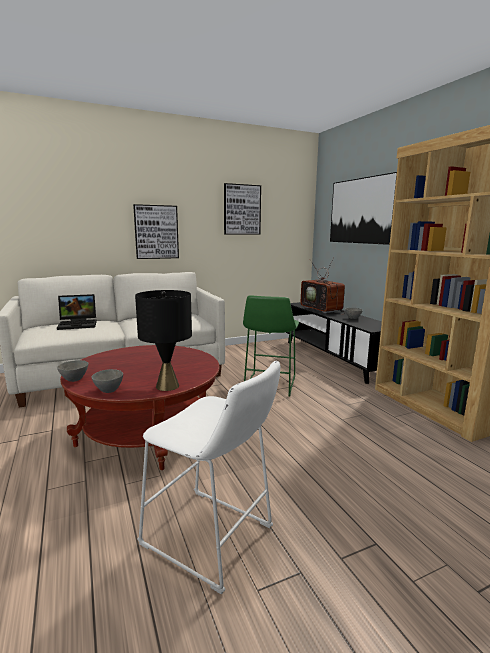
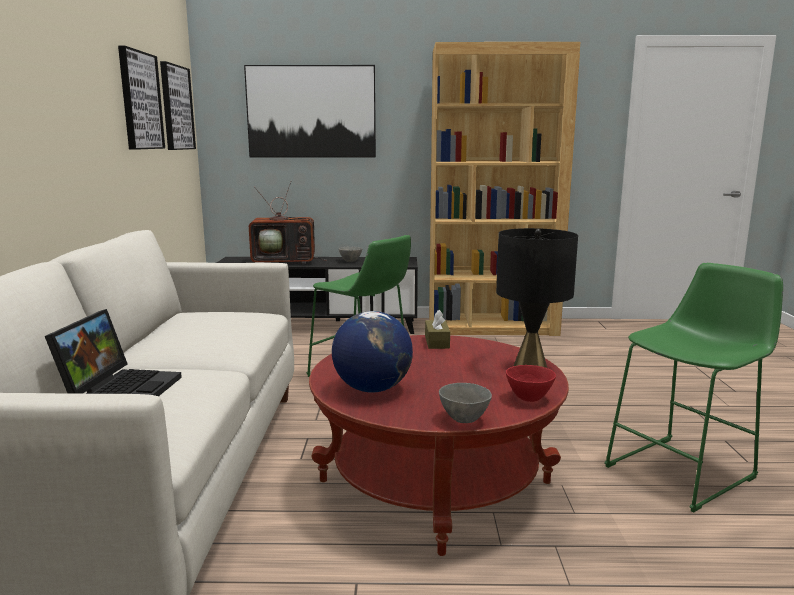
camera: 65 degrees left, 0 degrees up
grey bowl [91,369,123,393] -> red bowl [506,365,556,402]
picture [133,204,179,259] -> picture moved to [160,61,196,150]
white stool [137,361,281,594] -> green stool [604,263,783,513]
none -> globe [332,311,413,393]
none -> brown tissue box [425,310,450,349]

